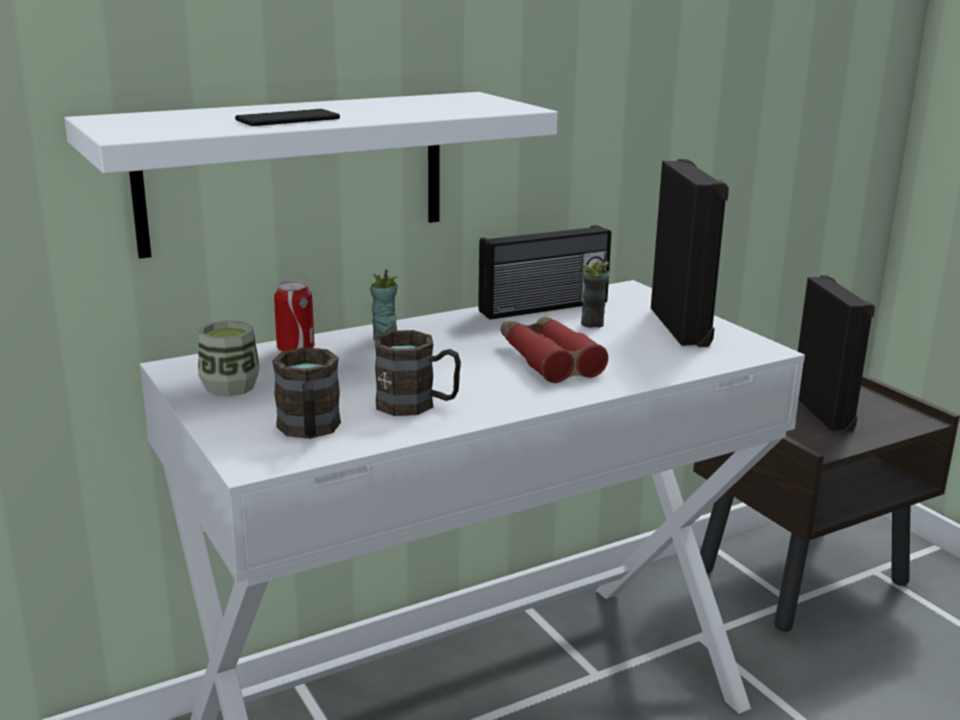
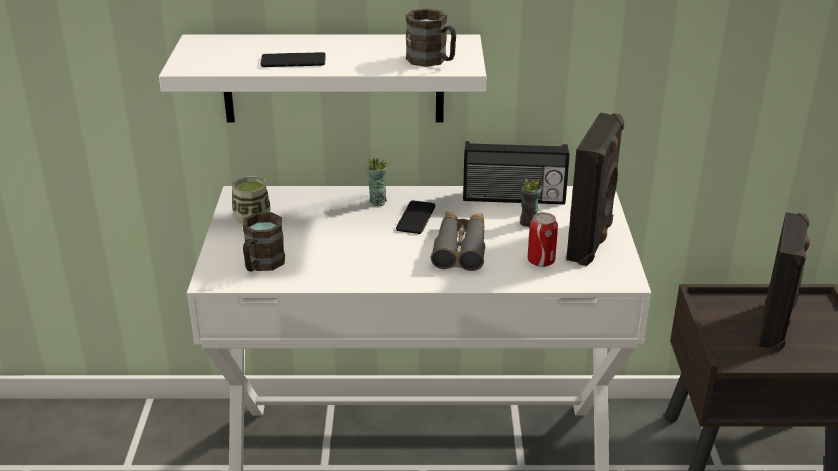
camera: 30 degrees right, 10 degrees up
can [274,281,315,351] -> can moved to [527,212,558,267]
brown mug [374,330,461,416] -> brown mug moved to [406,9,456,67]
red binoculars [501,316,608,383] -> grey binoculars [431,211,485,271]
none -> phone [396,200,435,234]

